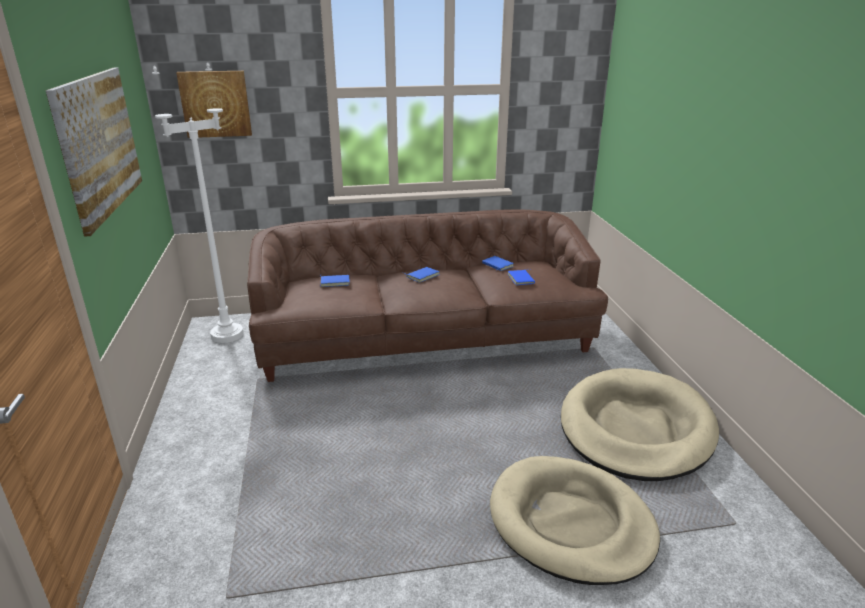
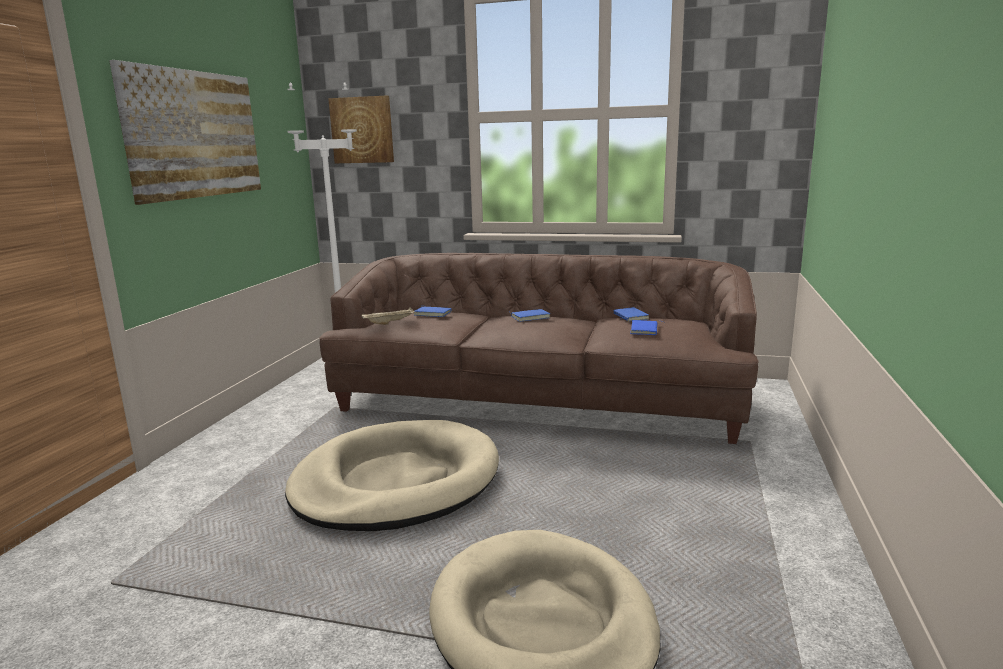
camera: 25 degrees right, 10 degrees down
beige dog bed [561,368,719,481] -> beige dog bed moved to [285,420,499,531]
none -> beige tray [361,307,417,325]

